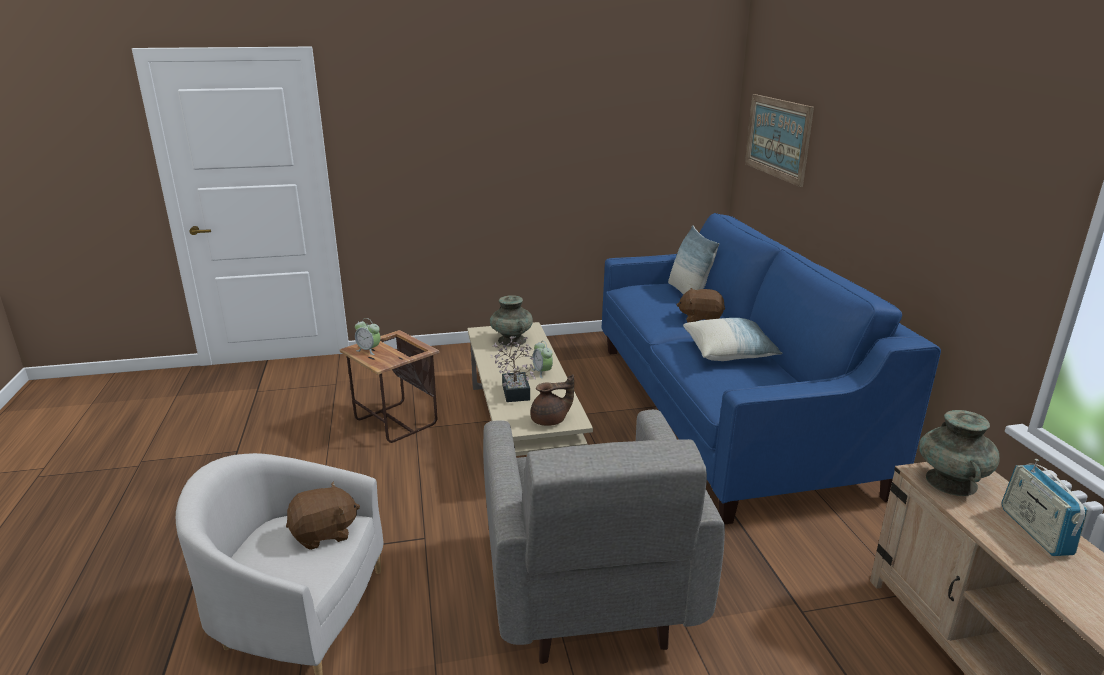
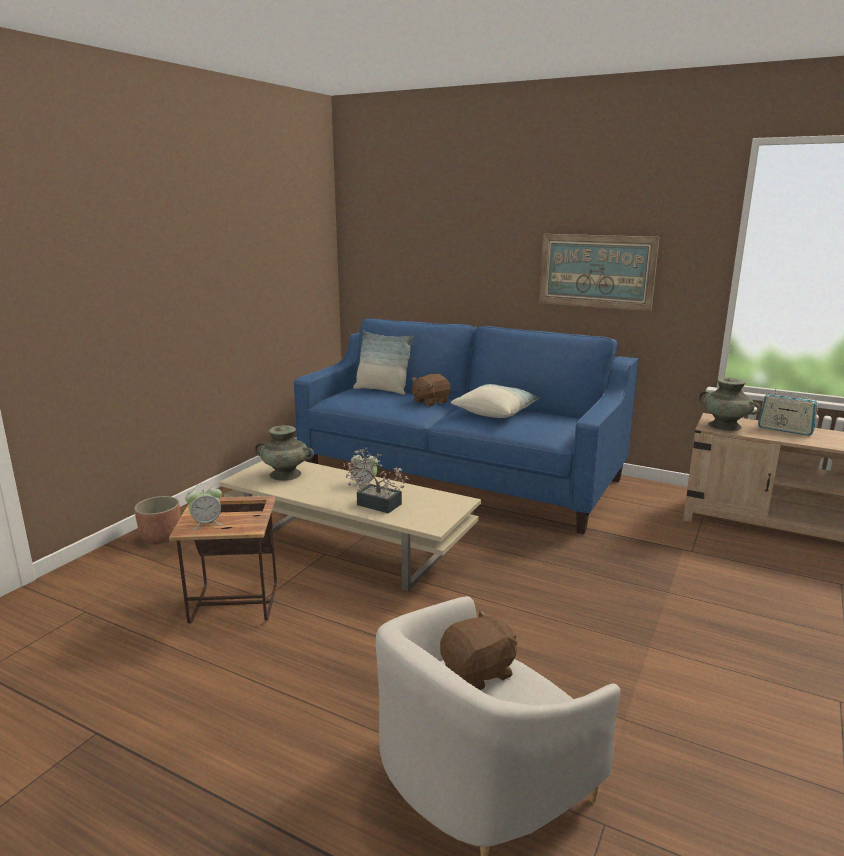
camera: 50 degrees left, 5 degrees down
brown plush toy [286,482,360,550] -> brown plush toy turned 45 degrees clockwise [440,610,517,690]
grey armchair [483,410,725,664] -> none
brown teapot [530,374,574,426] -> none
picture [745,94,814,187] -> picture moved to [539,234,659,311]
none -> planter [134,496,181,544]

